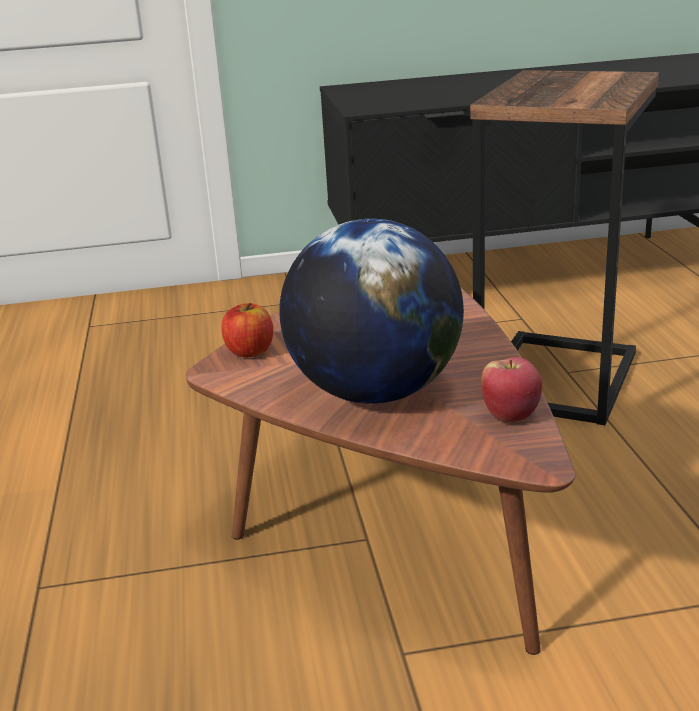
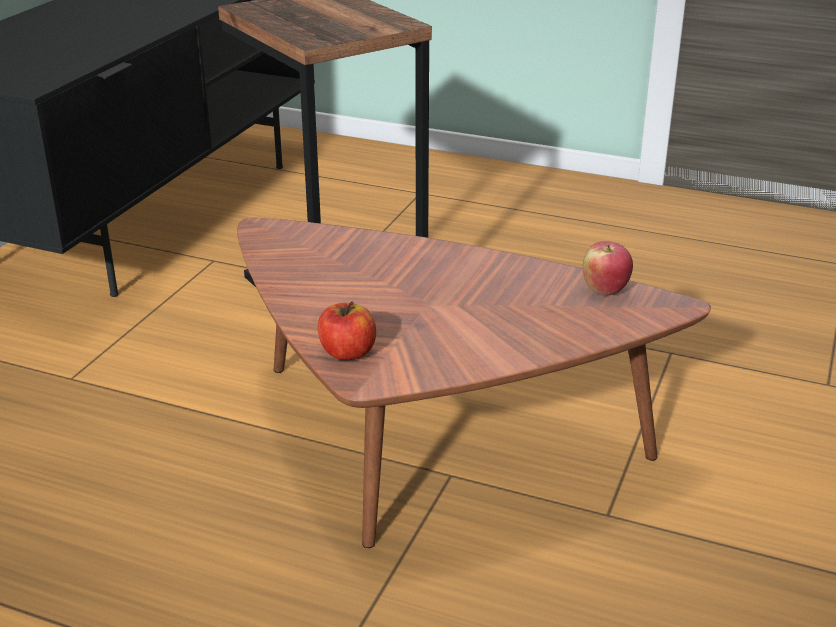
camera: 60 degrees left, 5 degrees up
globe [279,219,464,404] -> none

